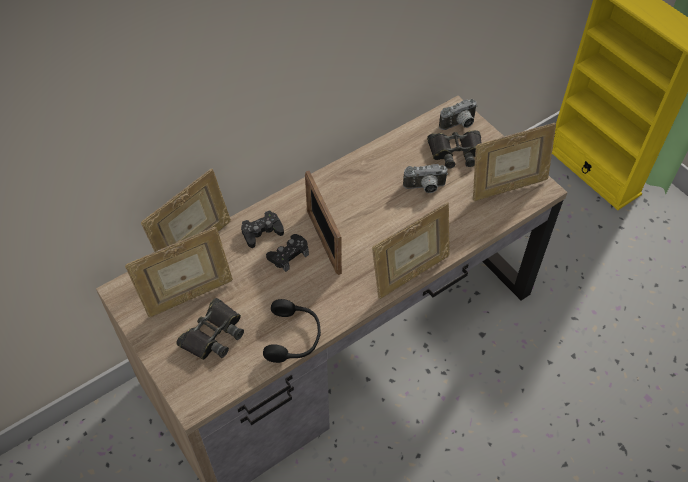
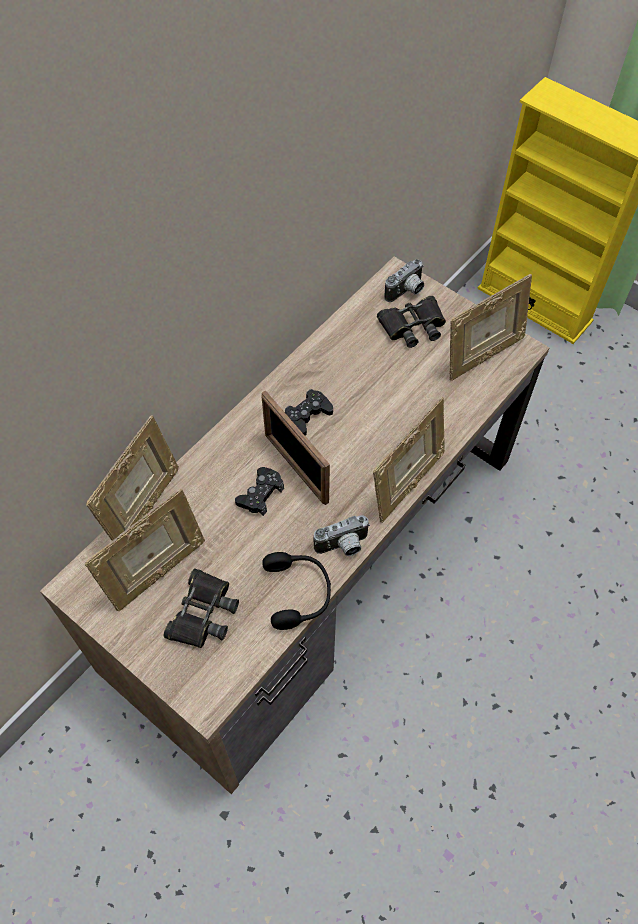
camera: 15 degrees left, 5 degrees up
black game controller [241,211,284,248] -> black game controller moved to [285,389,333,436]
camera [403,164,448,193] -> camera moved to [314,515,370,556]

